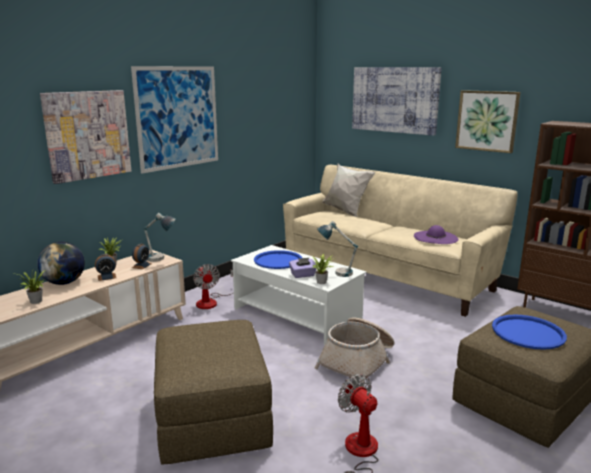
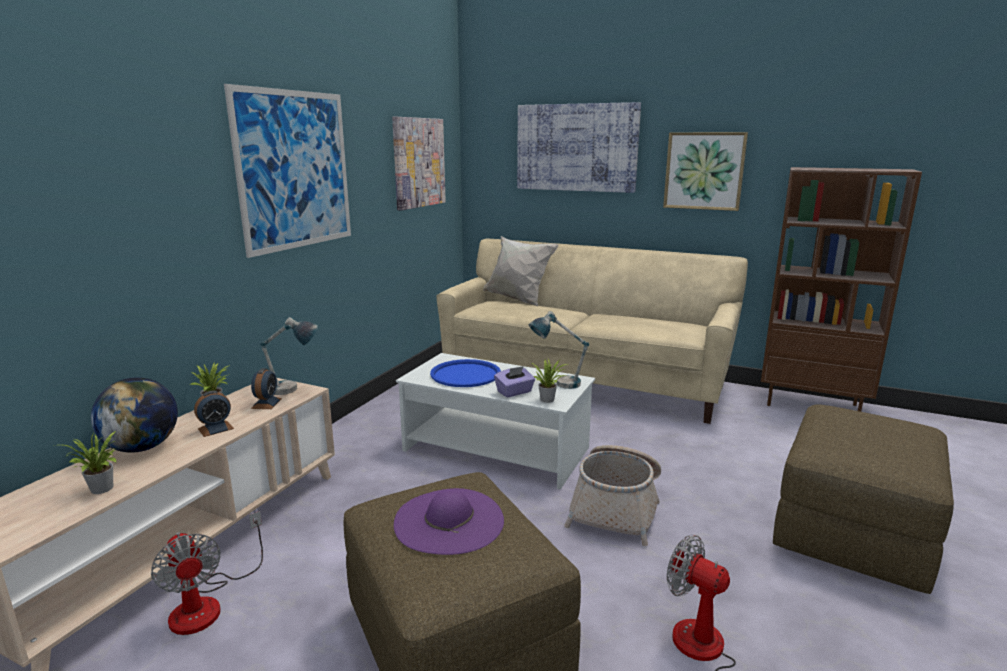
camera: 15 degrees left, 0 degrees up
picture [40,90,131,184] -> picture moved to [392,117,446,211]
fan [193,264,234,309] -> fan moved to [151,511,263,635]
purple hat [414,225,459,244] -> purple hat moved to [394,488,504,555]
blue tray [492,314,567,350] -> none

